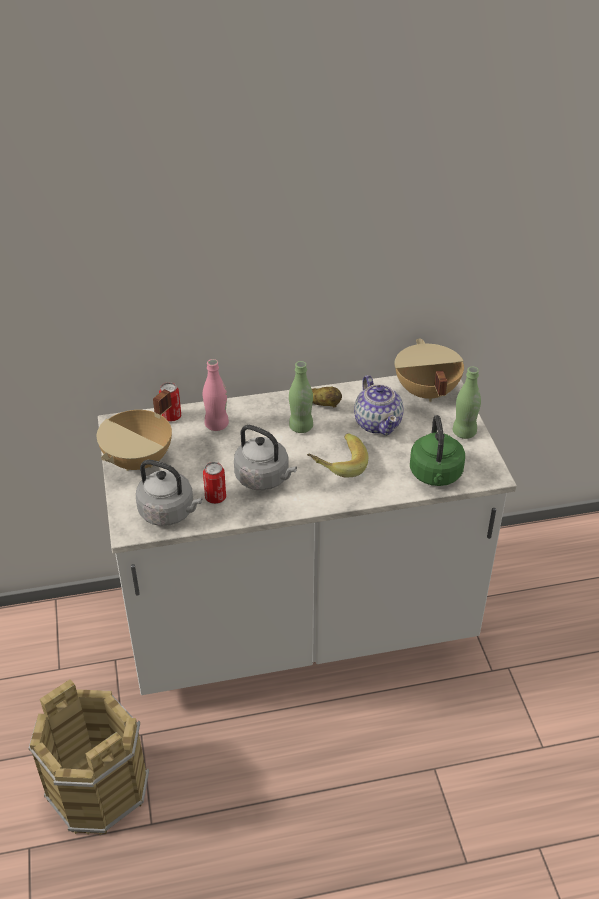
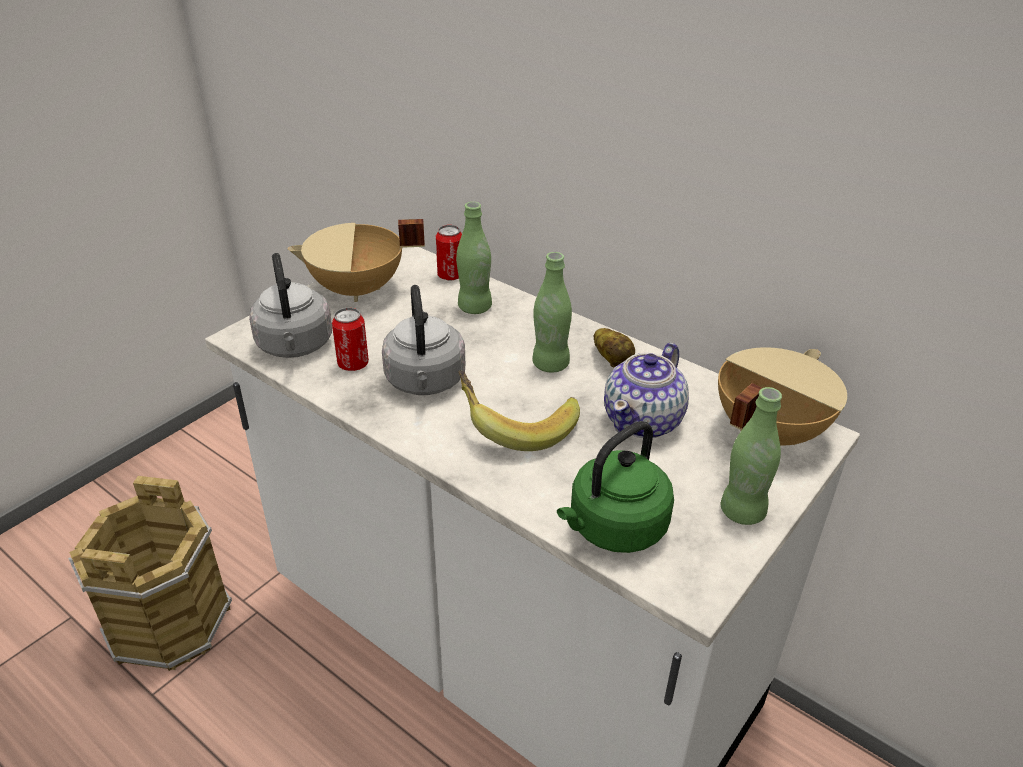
camera: 50 degrees right, 5 degrees down
pink bottle [203,359,229,431] -> green bottle [456,202,492,314]

